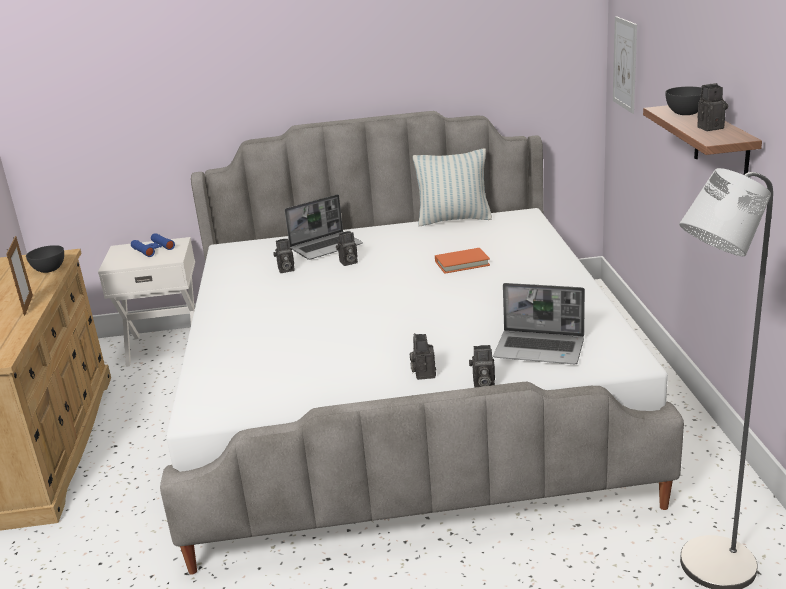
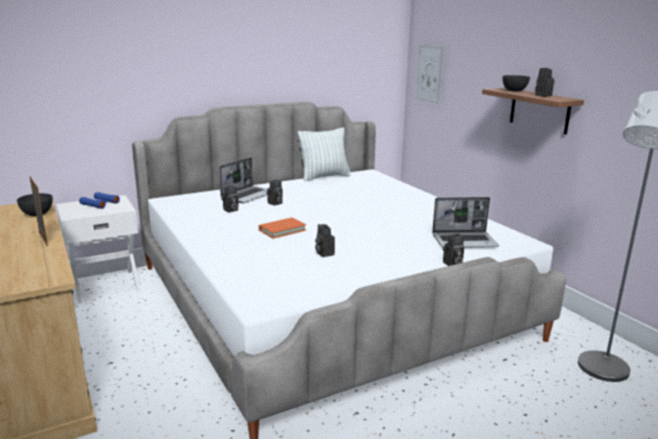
camera: 25 degrees left, 5 degrees down
camera [410,333,436,380] -> camera moved to [315,224,335,257]
orange book [435,248,490,274] -> orange book moved to [259,218,306,239]

